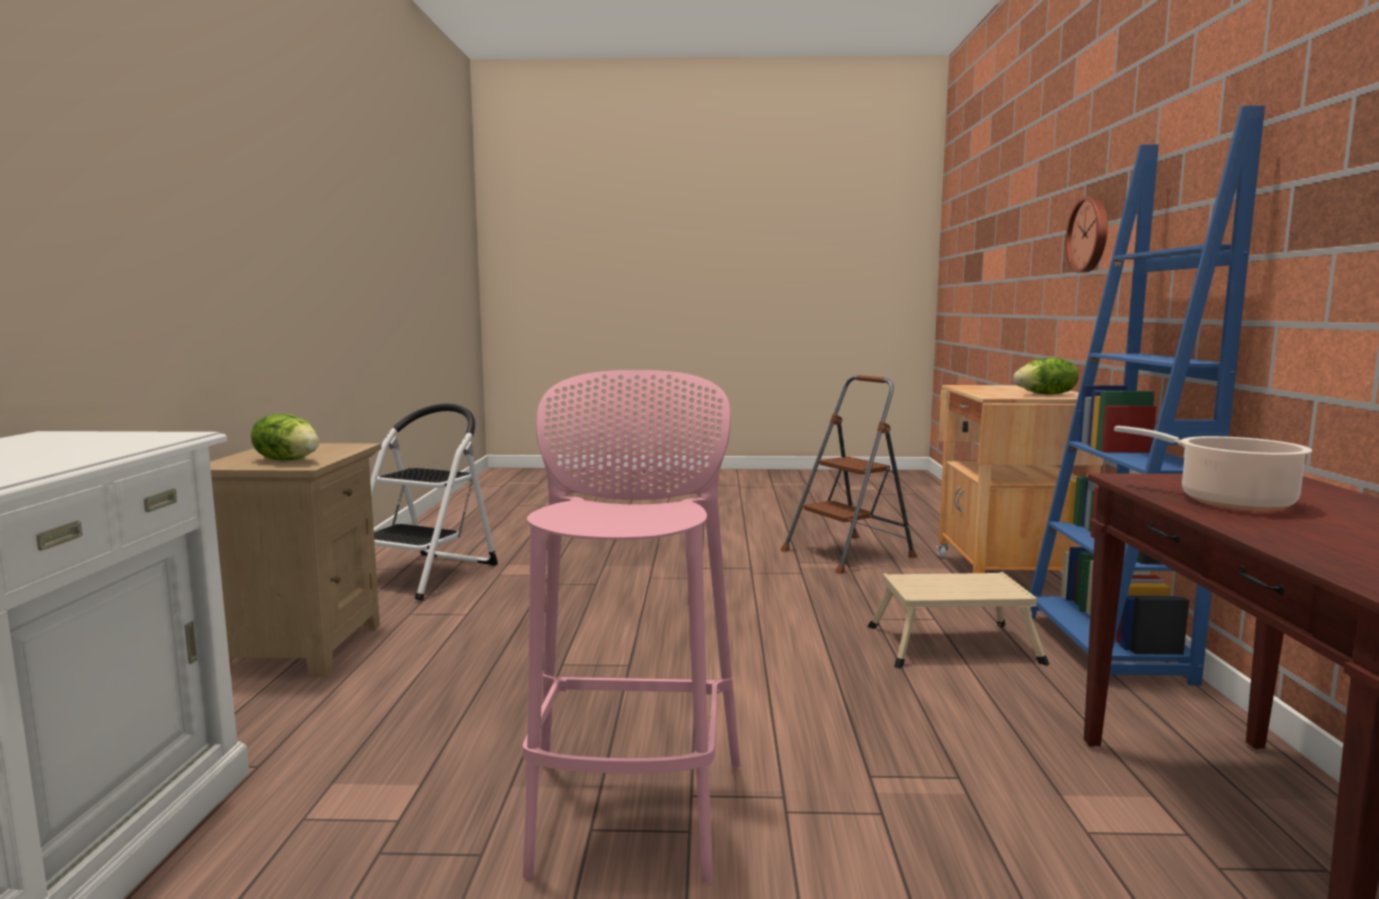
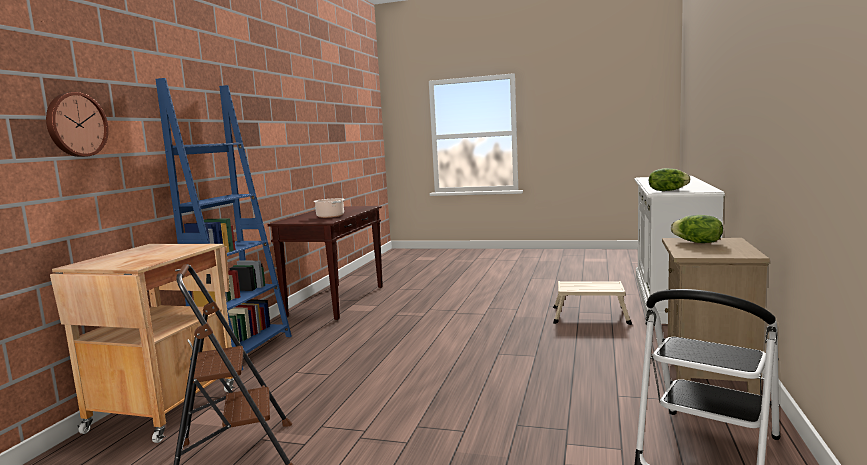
camera: 165 degrees left, 0 degrees up
pink stool [523,370,741,885] -> none
beige step ladder [867,572,1049,668] -> beige step ladder moved to [553,281,632,325]
lettuce [1014,358,1079,395] -> lettuce moved to [649,168,690,191]

